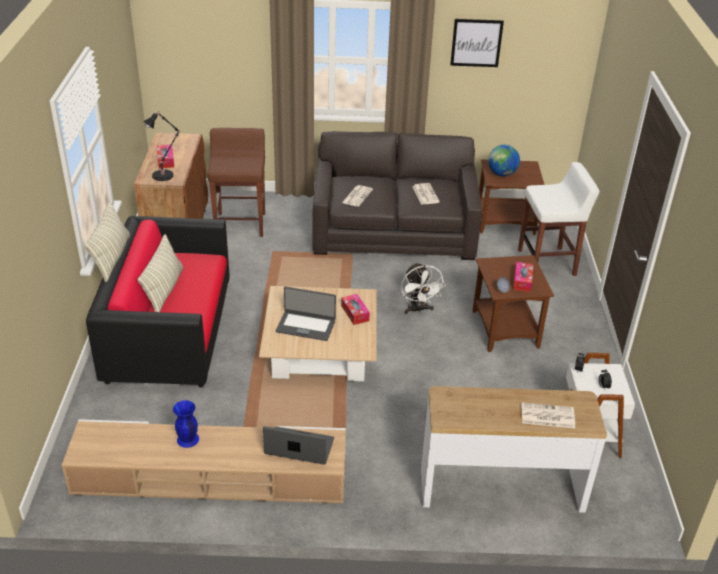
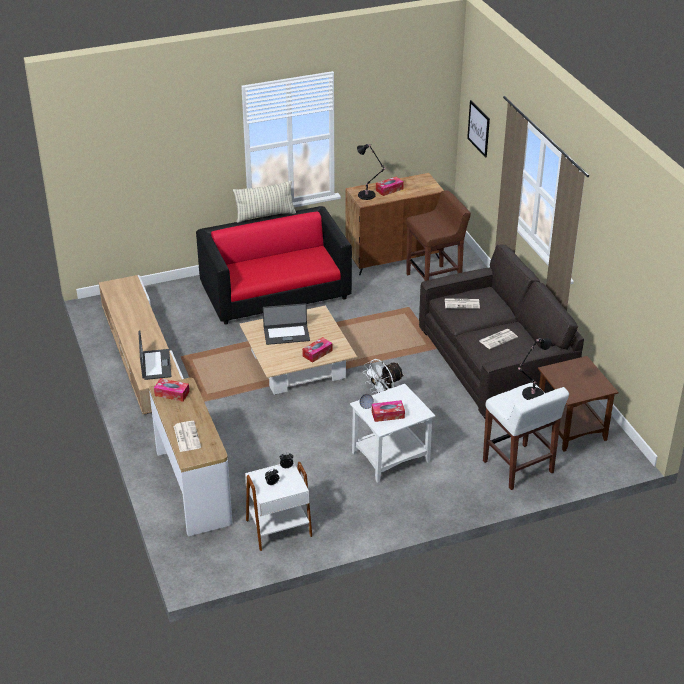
camera: 70 degrees right, 0 degrees up
pillow [137,234,183,312] -> none
blue vase [173,400,199,448] -> none
laptop [276,287,336,341] -> laptop turned 90 degrees counterclockwise [263,303,310,345]
picture [450,19,504,67] -> picture moved to [467,100,490,158]
brown side table [472,255,554,352] -> white side table [350,384,436,483]
globe [488,145,520,176] -> none
none -> tissue box [154,378,189,402]
none -> black table lamp [518,338,552,400]

